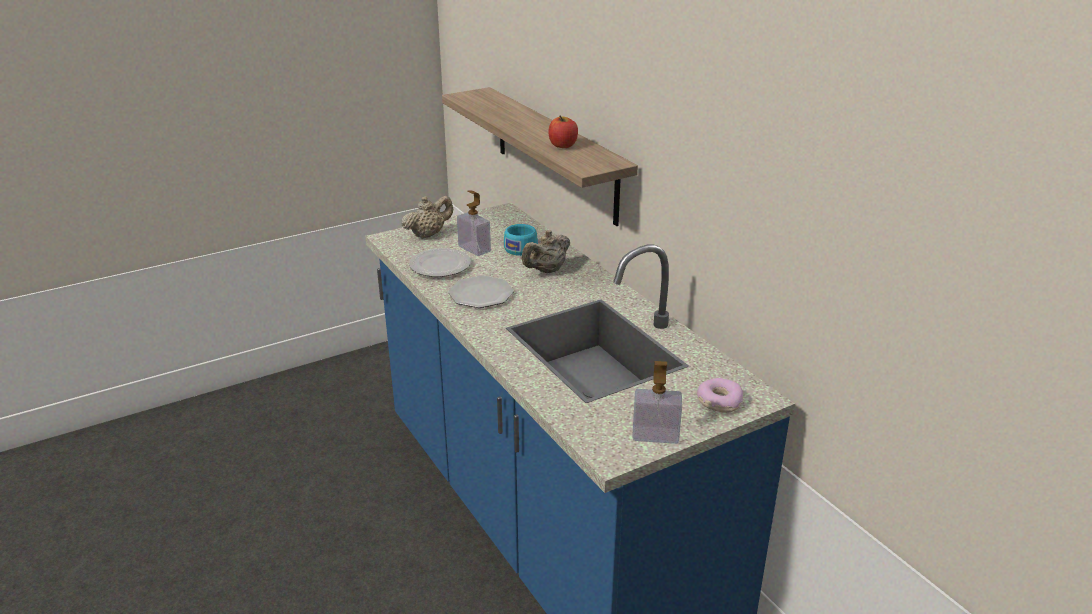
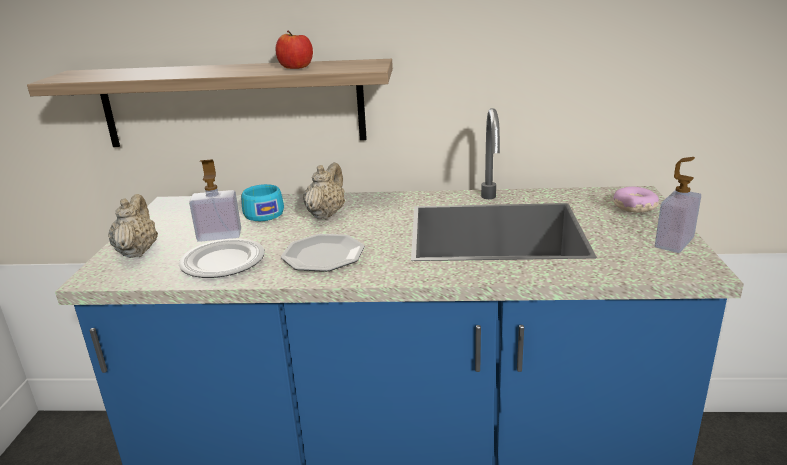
camera: 55 degrees left, 5 degrees down
beige teapot [522,230,570,273] -> beige teapot turned 150 degrees counterclockwise [303,162,345,219]

